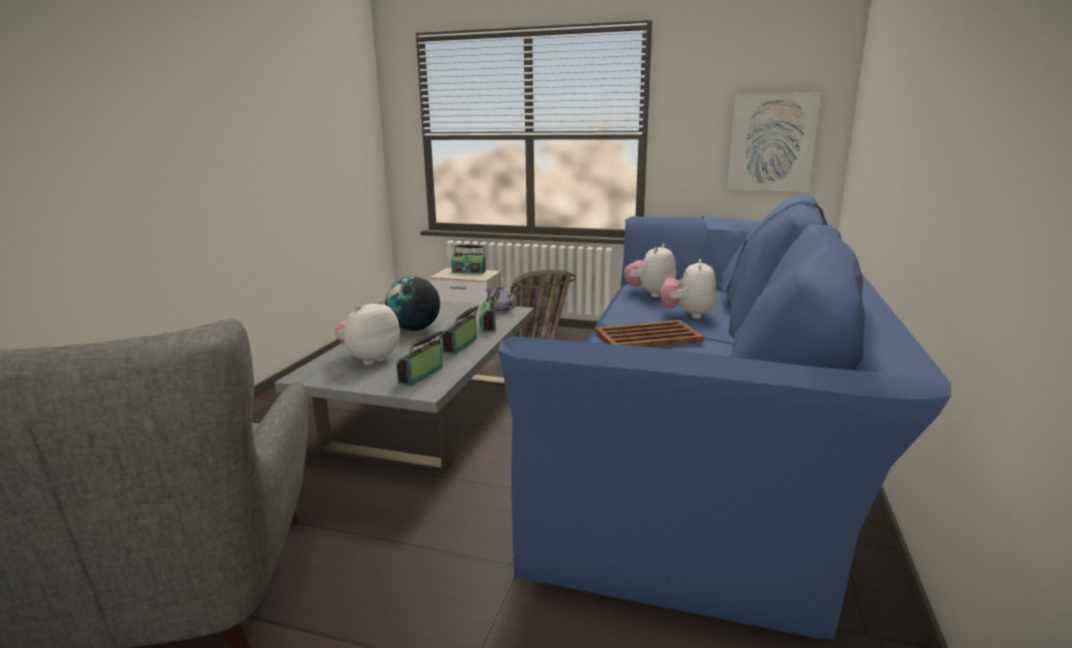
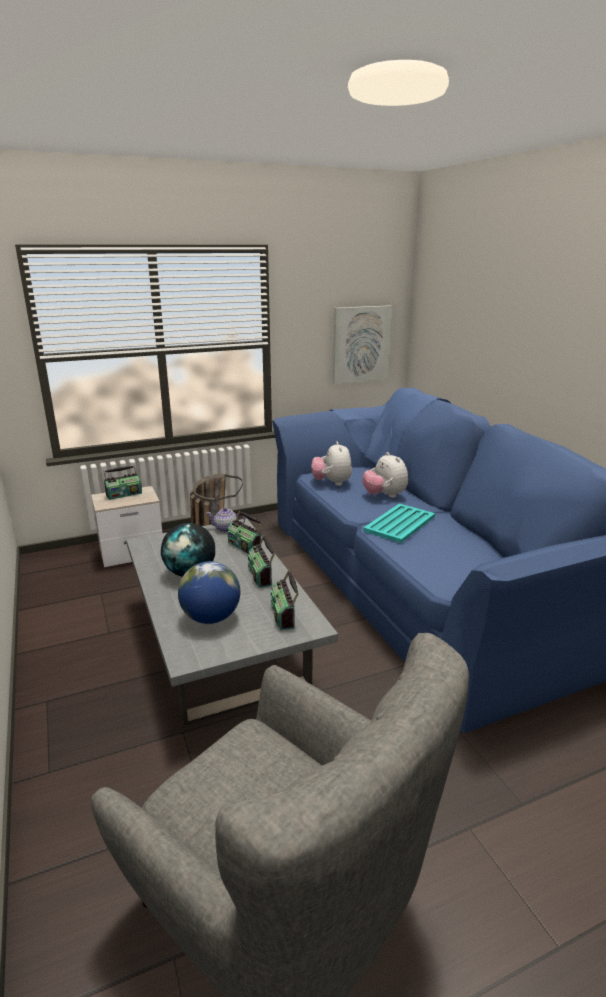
camera: 40 degrees left, 5 degrees up
plush toy [335,299,400,365] -> globe [178,561,240,624]
brown tray [595,320,704,347] -> turquoise tray [363,503,435,543]

